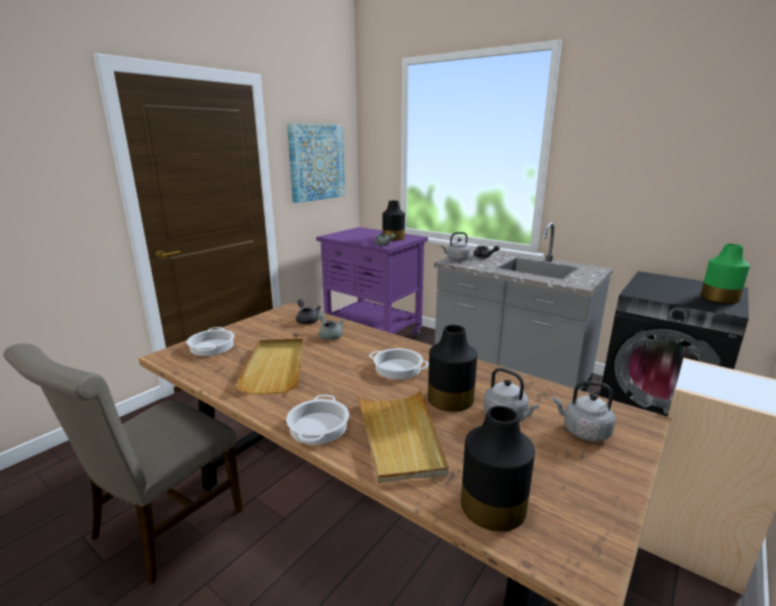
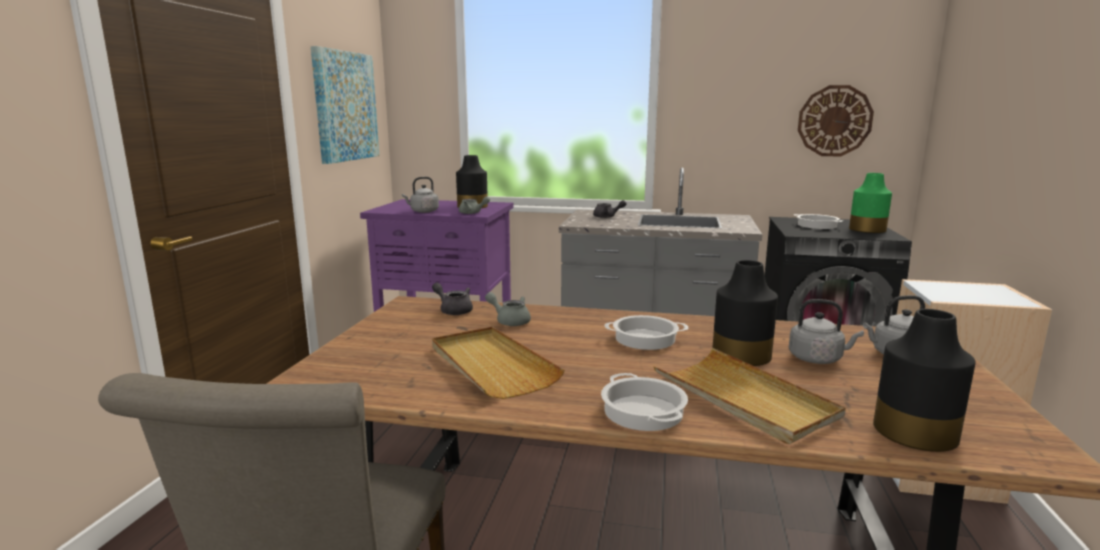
camera: 25 degrees left, 5 degrees down
cooking pot [187,327,235,356] -> cooking pot moved to [794,214,843,229]
grey kettle [441,232,470,261] -> grey kettle moved to [402,177,439,213]
none -> wall clock [798,85,874,156]

